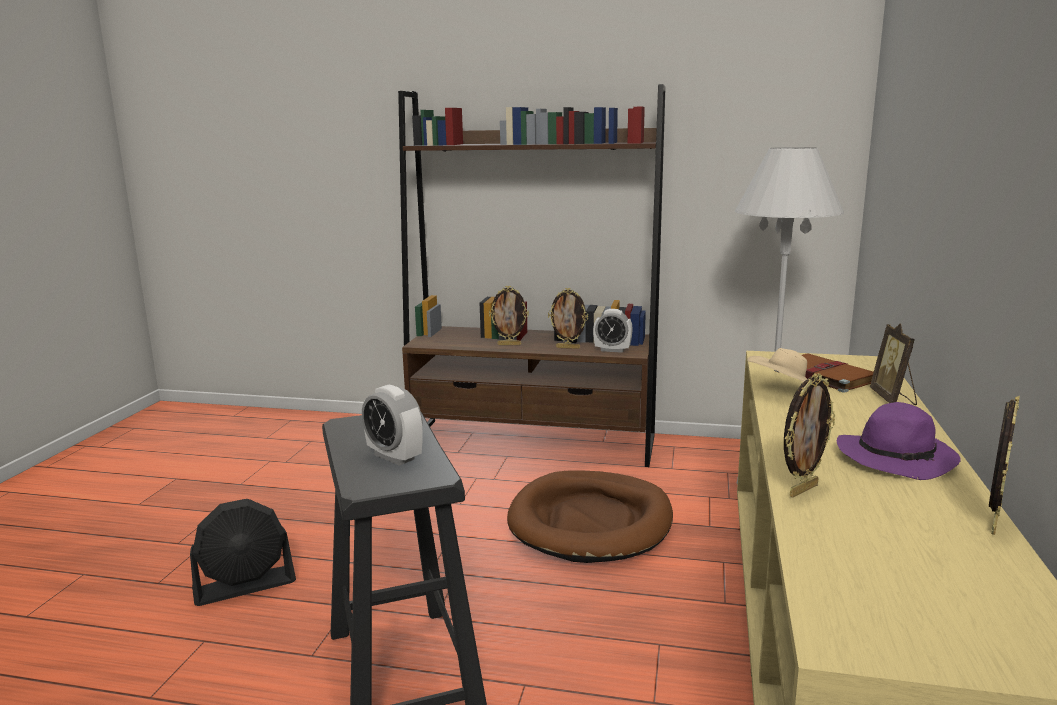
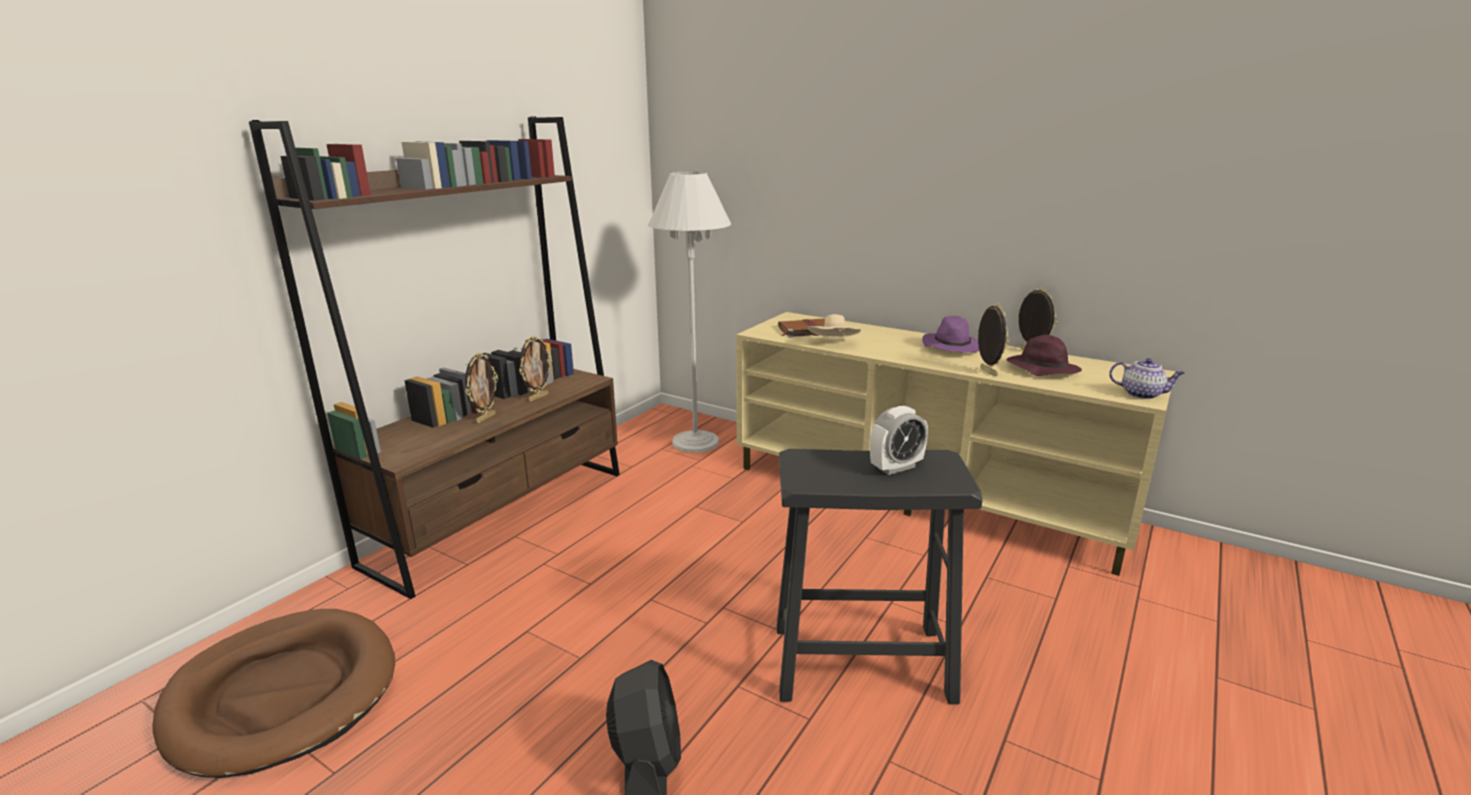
camera: 70 degrees left, 5 degrees up
brown dog bed [507,470,673,563] -> brown dog bed moved to [152,609,395,778]
alarm clock [593,309,633,353] -> none
picture frame [870,323,917,405] -> none
none -> purple hat [1006,335,1082,376]
none -> teapot [1109,358,1185,399]

